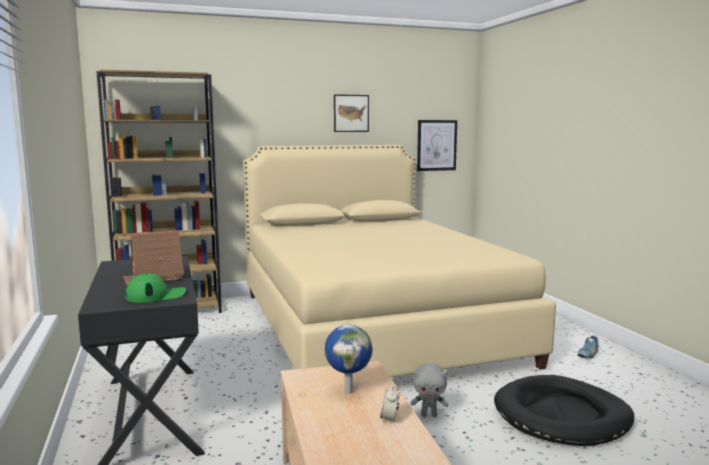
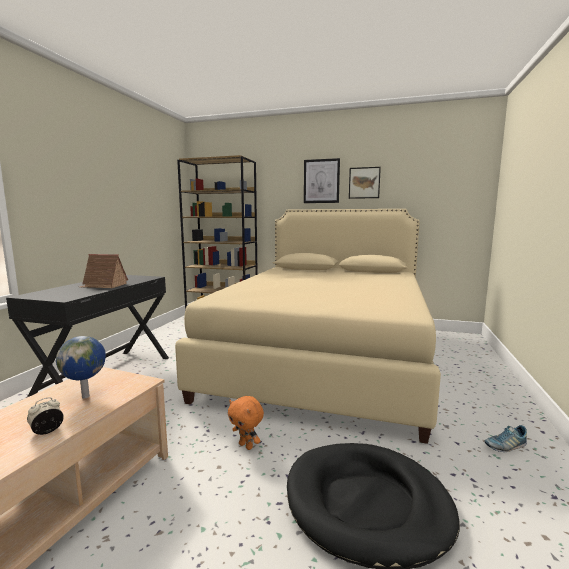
camera: 35 degrees right, 0 degrees up
green cap [125,273,186,303] -> none
grey plush toy [410,363,448,417] -> orange plush toy [228,396,264,450]
picture [417,120,457,171] -> picture moved to [304,158,340,203]

